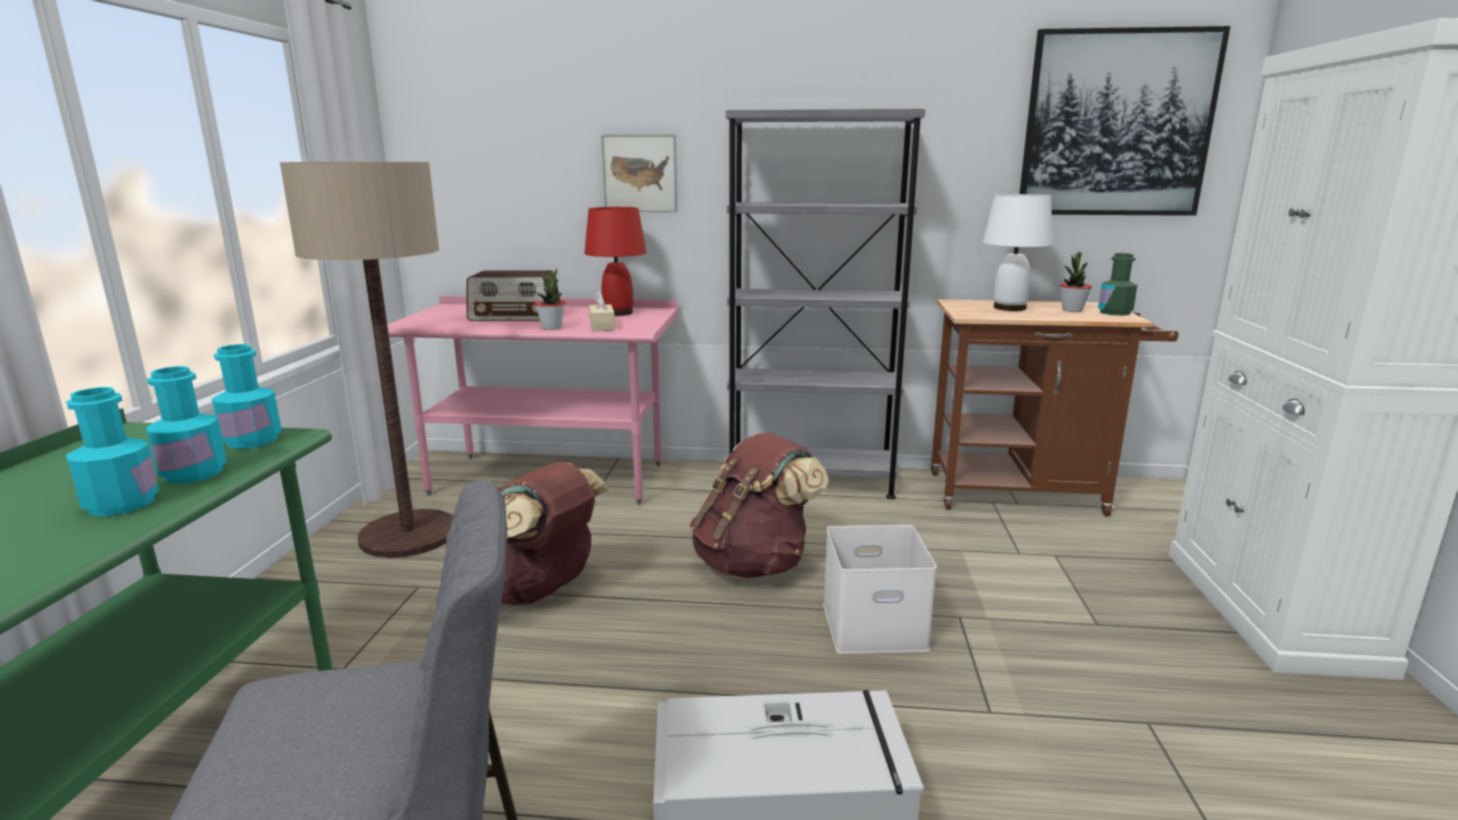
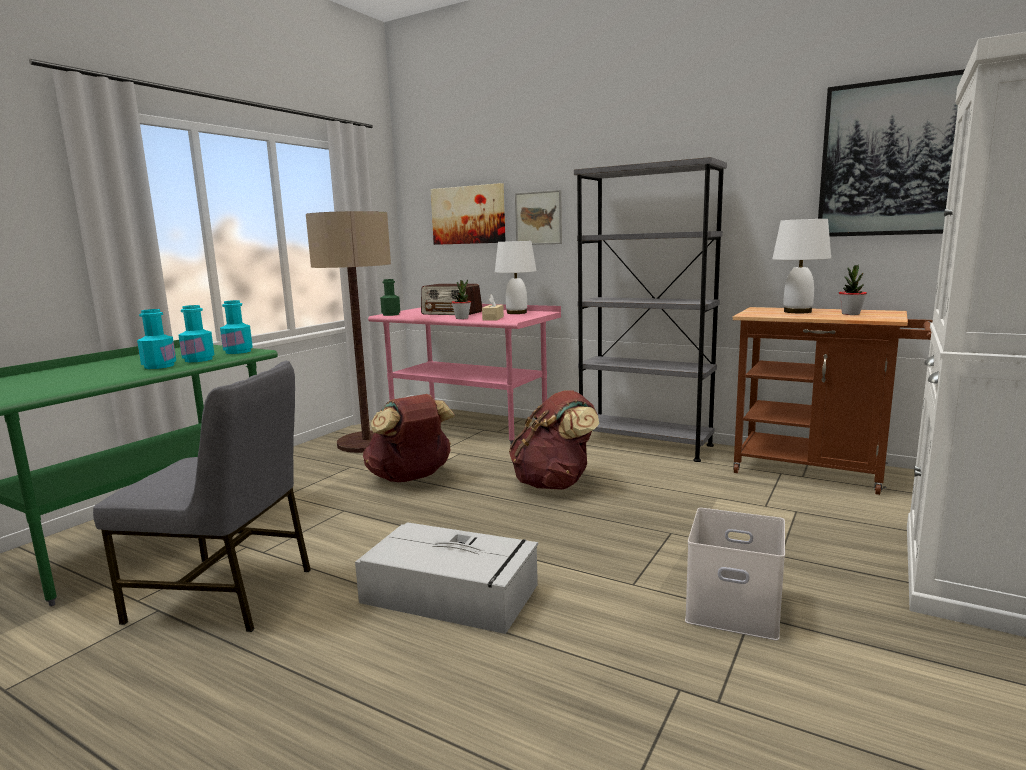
camera: 25 degrees right, 5 degrees down
red table lamp [584,207,646,316] -> white table lamp [495,241,537,314]
white storage box [823,525,937,654] -> white storage box moved to [685,508,785,640]
green bottle [1098,253,1137,316] -> green bottle moved to [380,279,400,316]
none -> picture [430,183,506,245]

